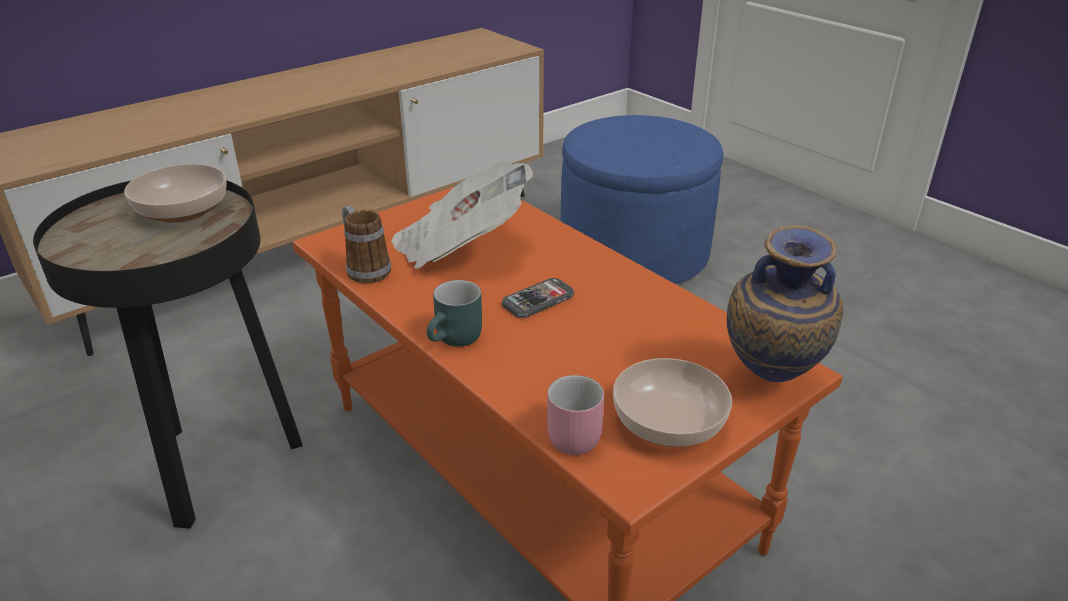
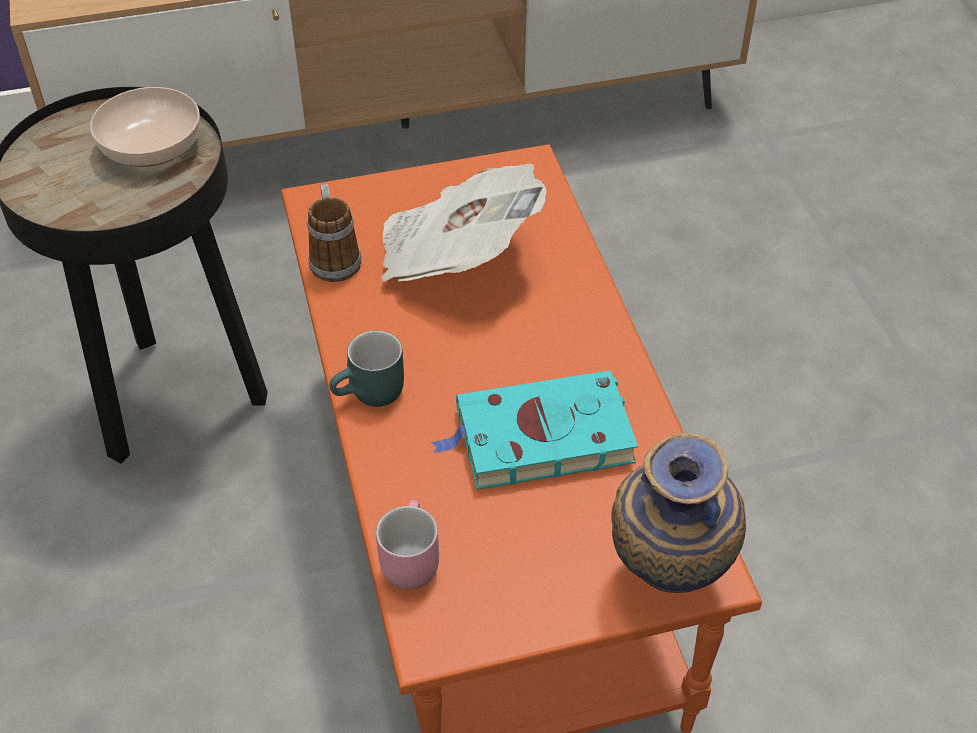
camera: 25 degrees right, 15 degrees up
phone [502,278,574,318] -> none
blue ottoman [560,115,723,284] -> none
bowl [613,358,732,447] -> none
none -> turquoise book [431,370,638,490]

